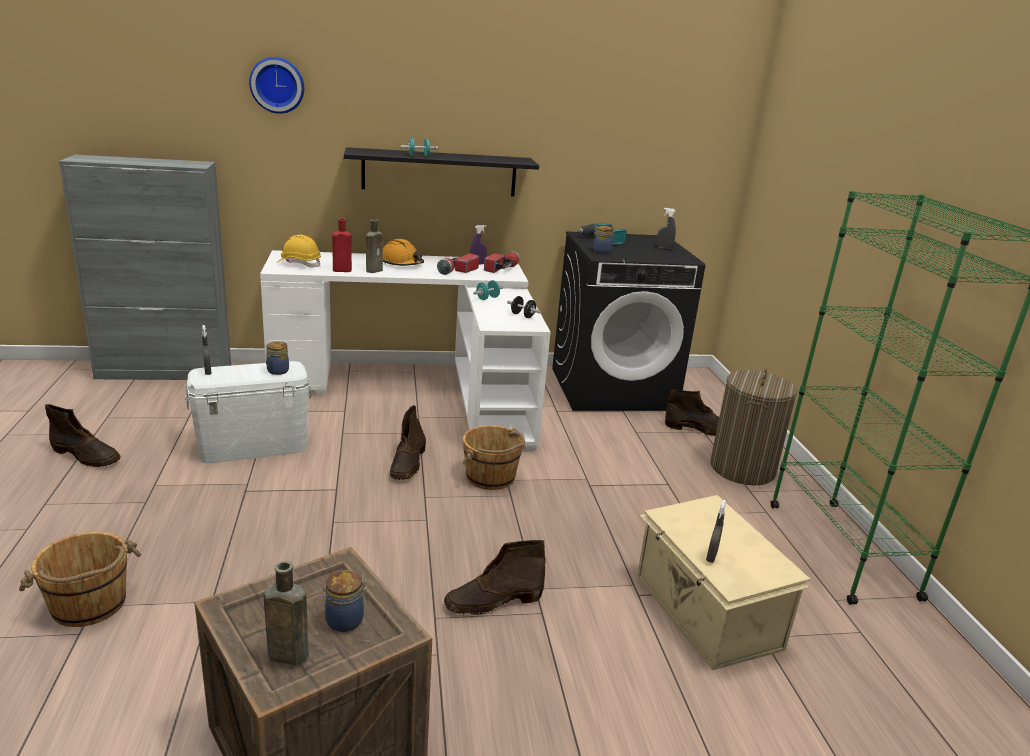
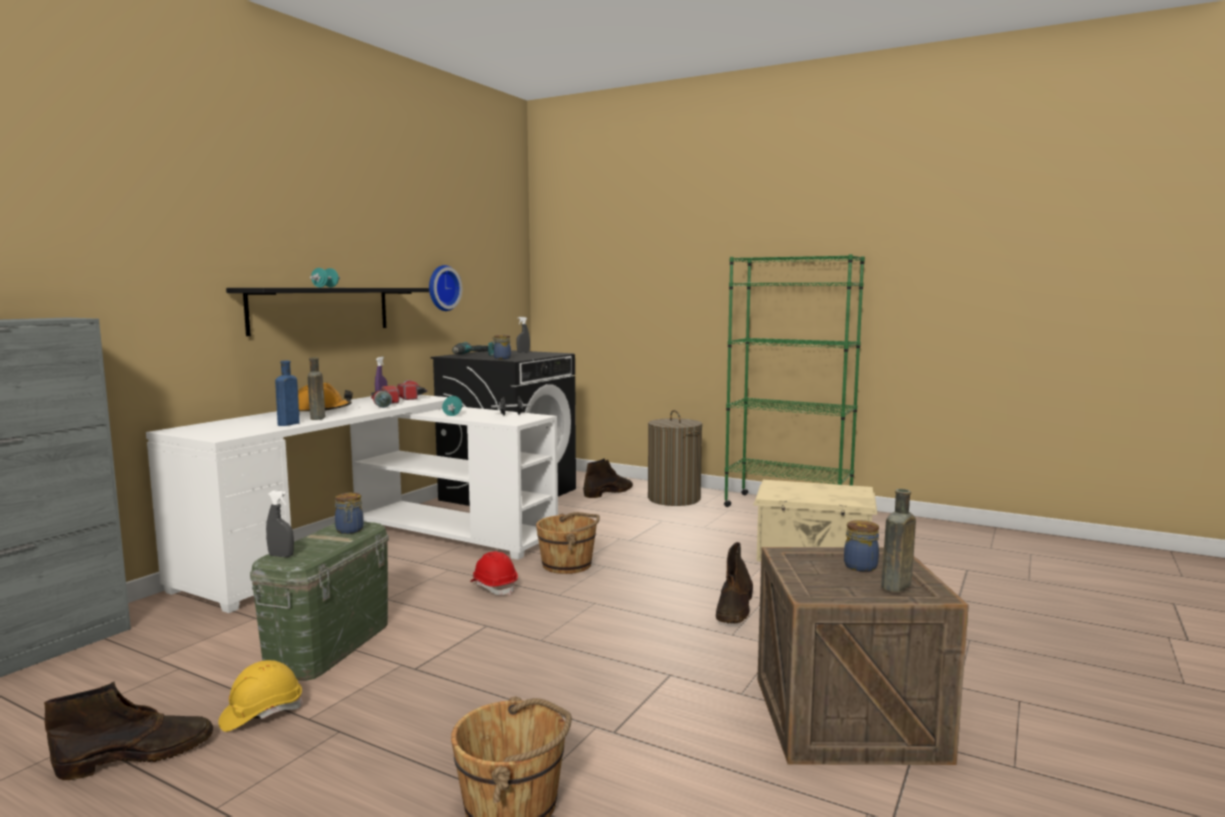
camera: 50 degrees left, 15 degrees down
white storage box [185,361,312,463] -> green storage box [250,522,389,681]
wall clock [249,57,304,114] -> wall clock moved to [429,265,462,311]
yellow hard hat [276,235,321,268] -> yellow hard hat moved to [218,660,303,732]
red bottle [332,218,352,272] -> blue bottle [275,361,300,426]
brown boot [390,405,426,480] -> red hard hat [470,551,518,595]
grey spray bottle [706,500,727,563] -> none

